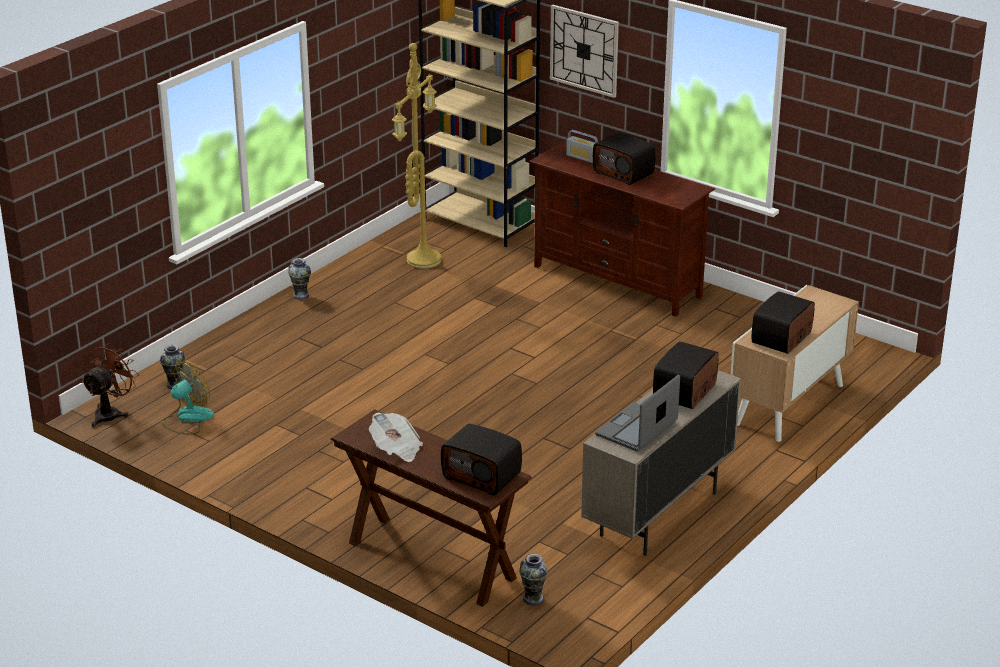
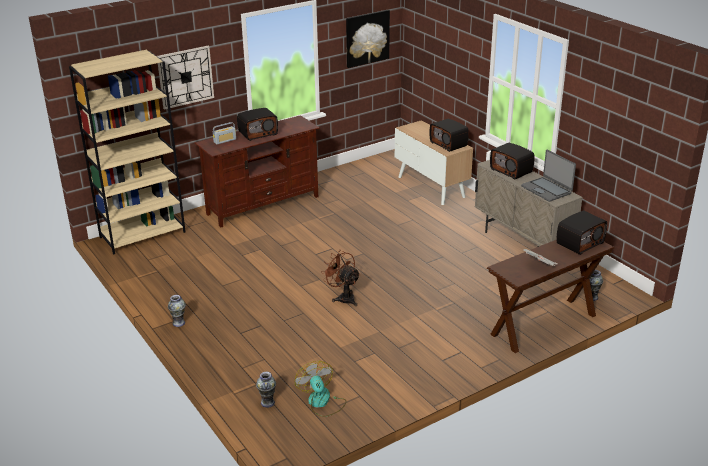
camera: 70 degrees left, 0 degrees up
brown fan [81,343,139,427] -> brown fan moved to [321,250,360,306]
yellow floor lamp [392,43,441,269] -> none
none -> picture [346,10,390,68]

